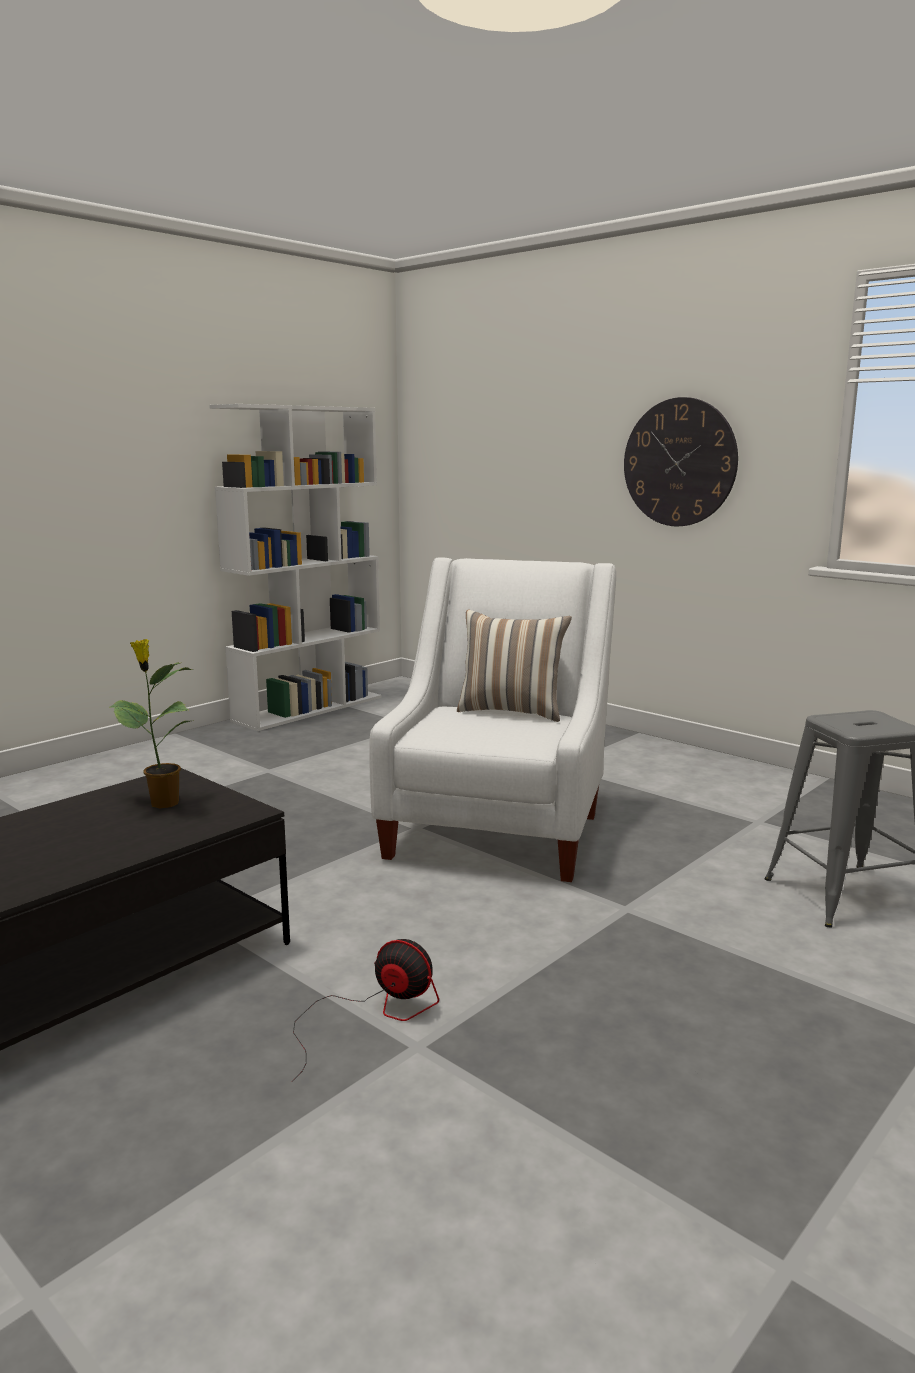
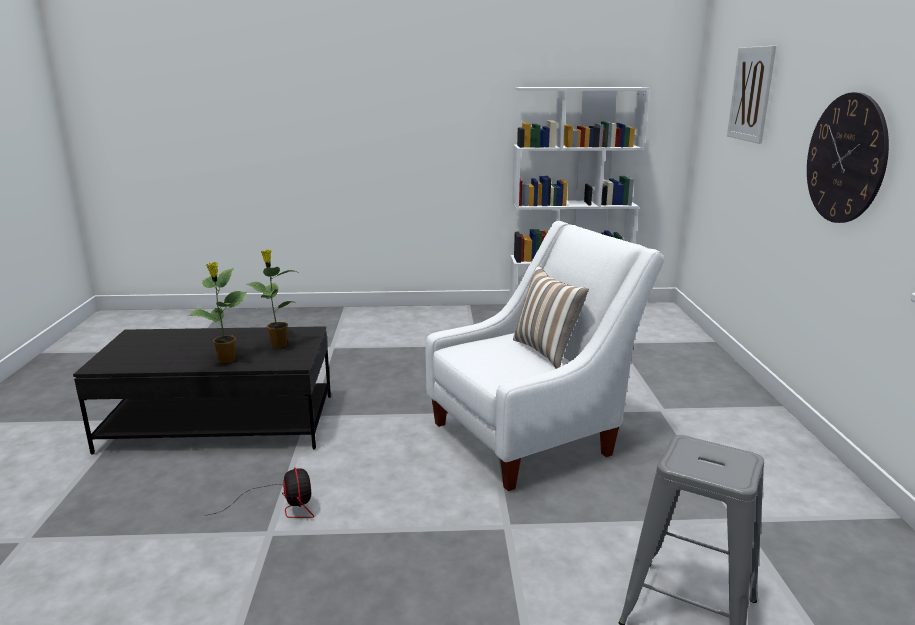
camera: 45 degrees right, 5 degrees up
none -> potted plant [188,262,247,363]
none -> picture [727,46,776,144]

